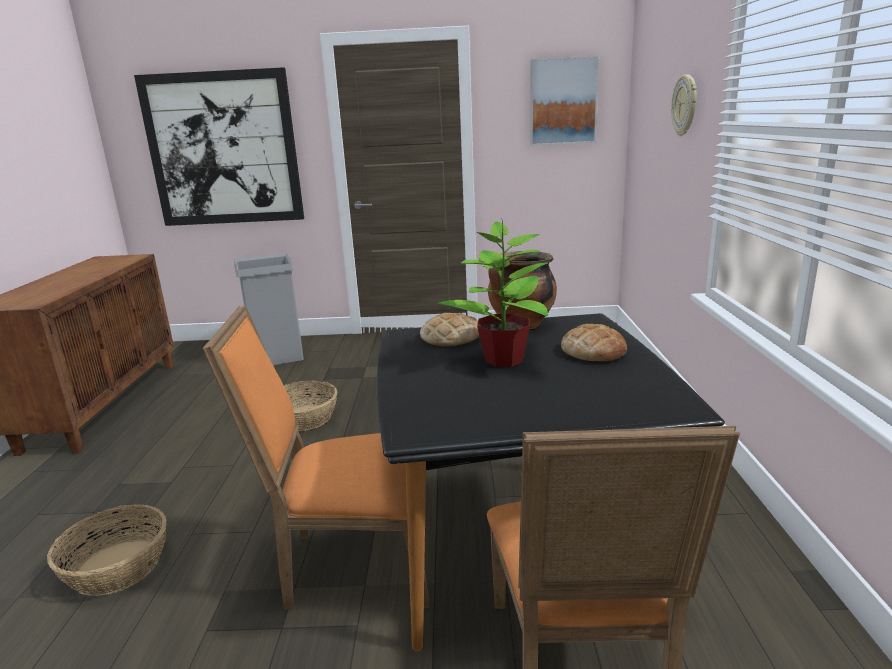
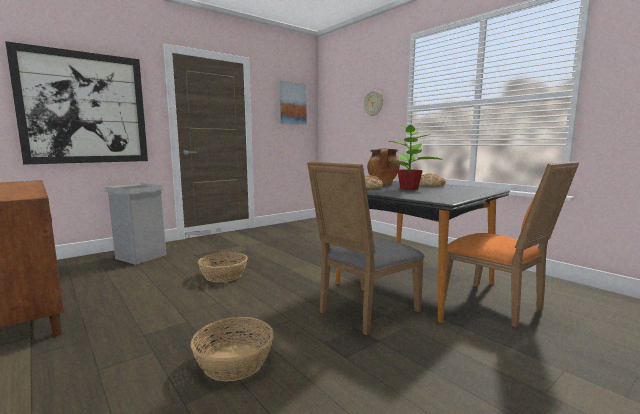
camera: 40 degrees left, 10 degrees down
orange chair [203,305,430,610] -> grey chair [307,162,424,336]

